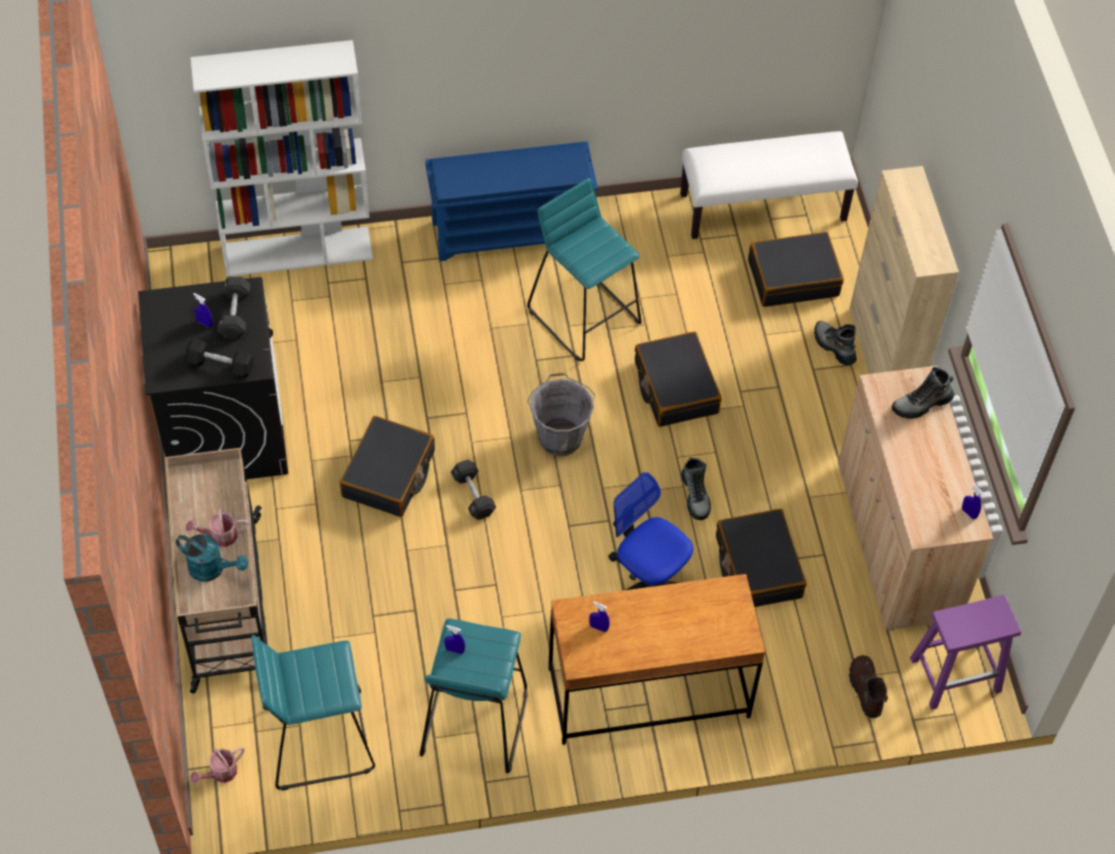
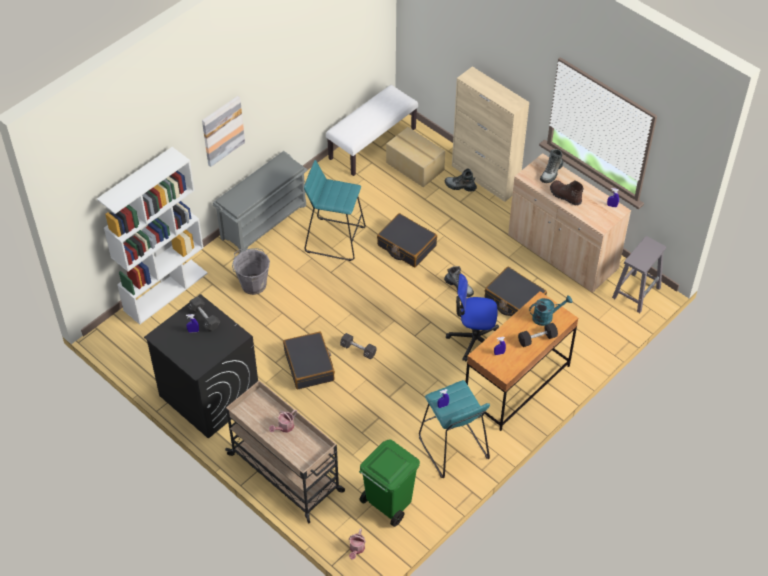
camera: 35 degrees left, 5 degrees down
turquoise watering can [176,534,248,582] -> turquoise watering can moved to [529,295,572,326]
black dumbbell [186,338,254,378] -> black dumbbell moved to [518,323,558,347]
turquoise stool [251,635,375,791] -> green trash can [359,440,420,527]
blue shoe rack [425,141,598,261] -> grey shoe rack [213,151,308,253]
grey bucket [527,373,595,456] -> grey bucket moved to [232,248,270,295]
black suitcase [748,232,844,307] -> cardboard box [386,127,445,187]
brown boot [849,655,888,718] -> brown boot moved to [550,180,584,206]
purple stool [910,595,1021,710] -> grey stool [612,236,666,313]
none -> picture [202,96,245,167]

